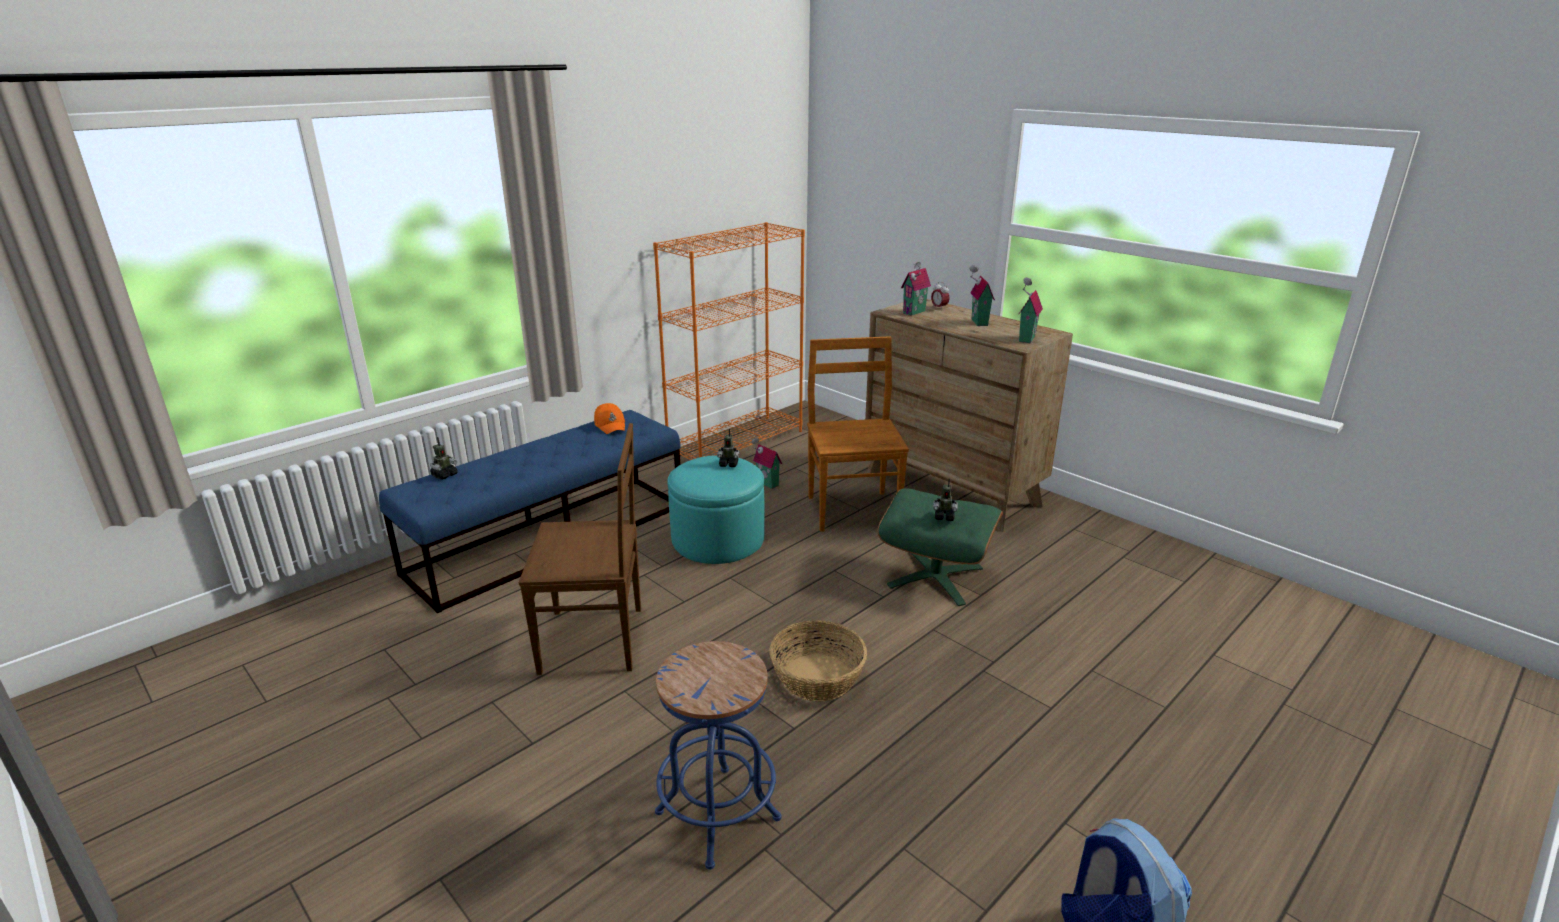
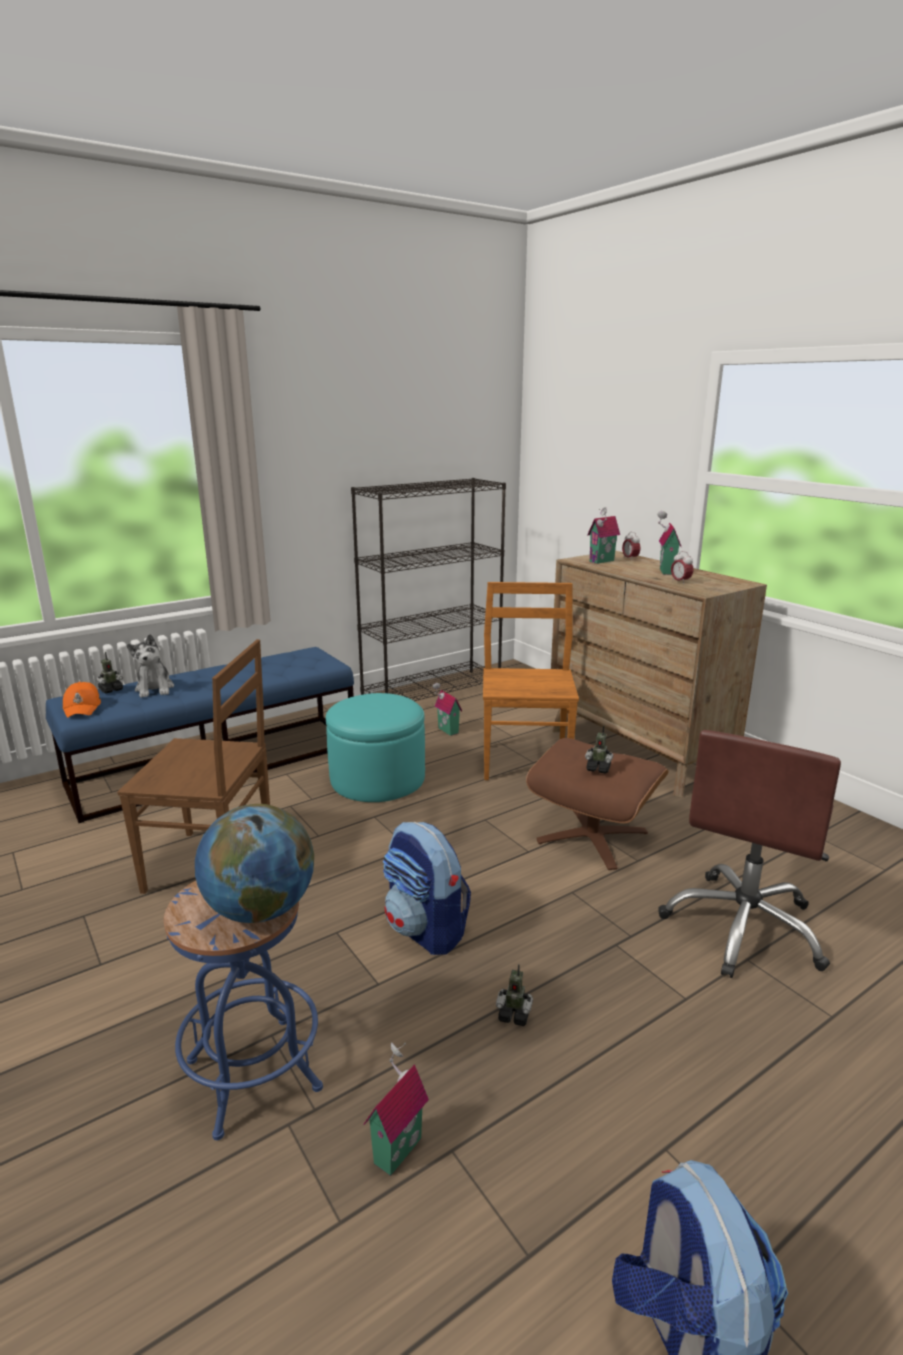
camera: 10 degrees right, 5 degrees down
orange cap [594,403,625,434] -> orange cap moved to [63,682,101,718]
orange bookcase [653,222,805,460] -> black bookcase [351,478,506,701]
toy robot [717,428,740,467] -> toy robot moved to [496,964,533,1026]
basket [769,620,867,702] -> backpack [383,822,471,955]
green ottoman [878,488,1003,606] -> brown ottoman [526,738,669,870]
toy house [1018,278,1043,343] -> toy house moved to [363,1042,429,1176]
none -> plush toy [126,634,174,698]
none -> globe [195,804,314,923]
none -> brown office chair [658,730,841,978]
none -> alarm clock [671,551,693,583]

